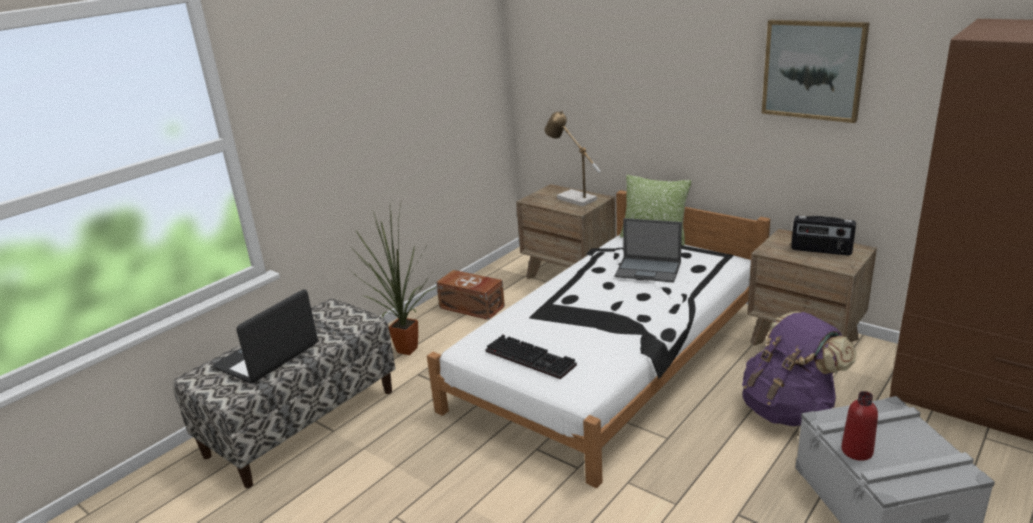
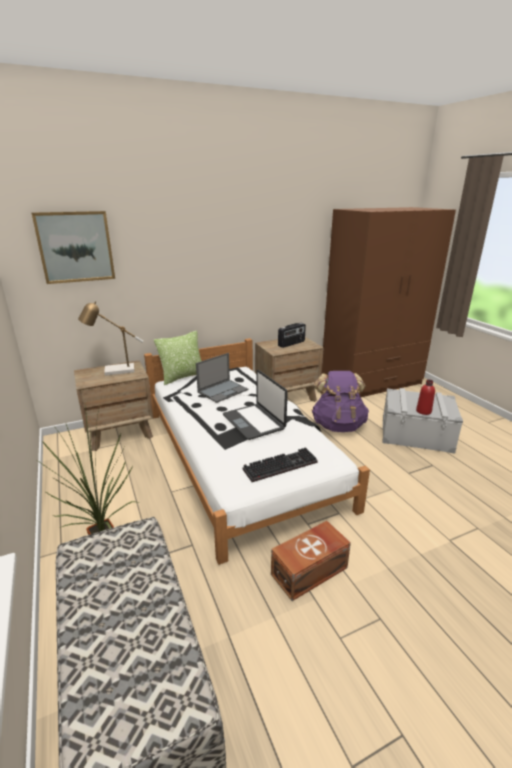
camera: 65 degrees left, 0 degrees up
laptop [213,289,318,383] -> laptop moved to [223,370,288,440]
brown storage box [436,270,505,320] -> brown storage box moved to [271,521,351,601]
picture [762,20,870,123] -> picture moved to [32,211,115,284]

